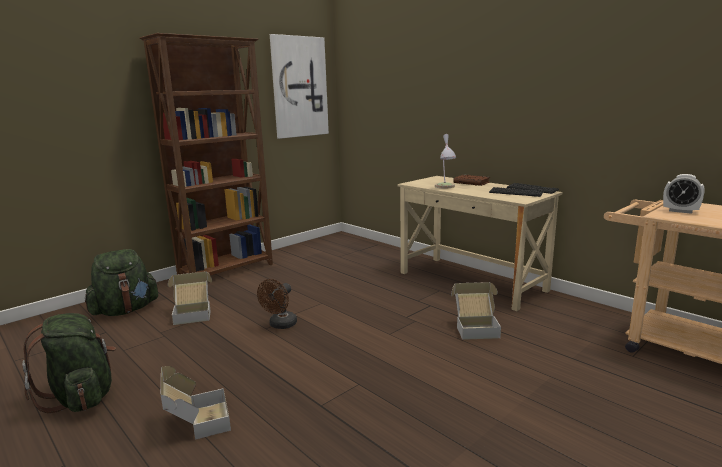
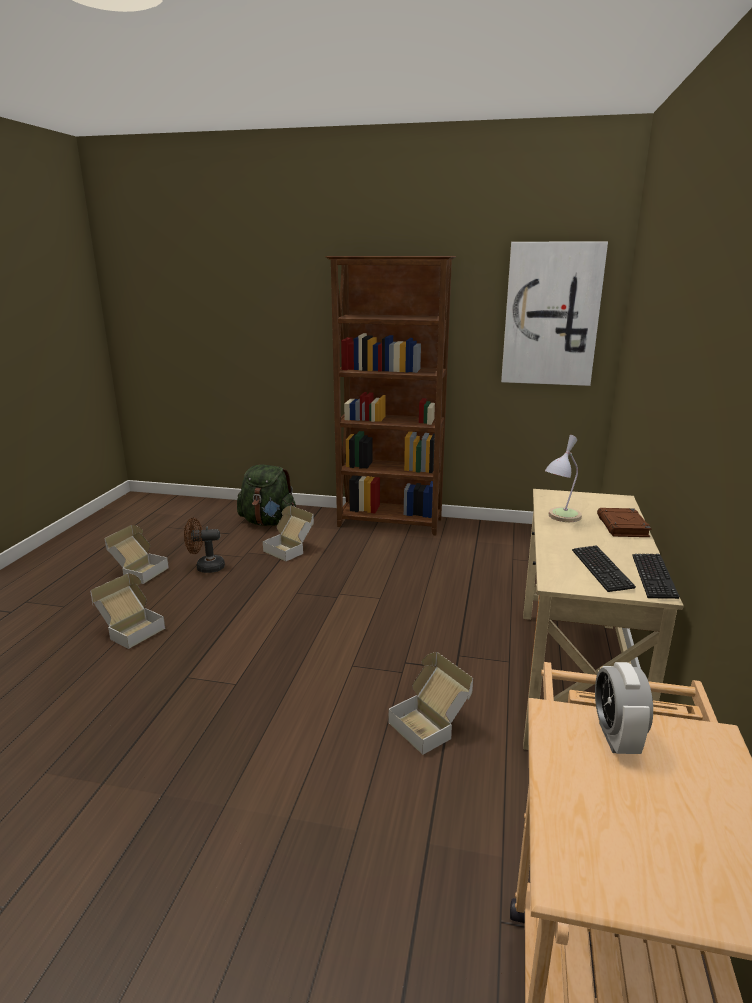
camera: 55 degrees right, 5 degrees up
green backpack [22,313,116,413] -> cardboard box [105,525,169,584]
brown fan [257,279,297,329] -> brown fan moved to [184,518,225,573]

